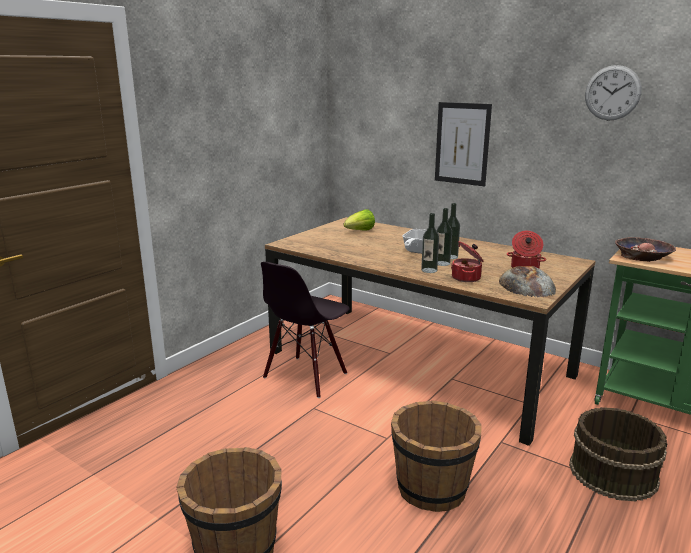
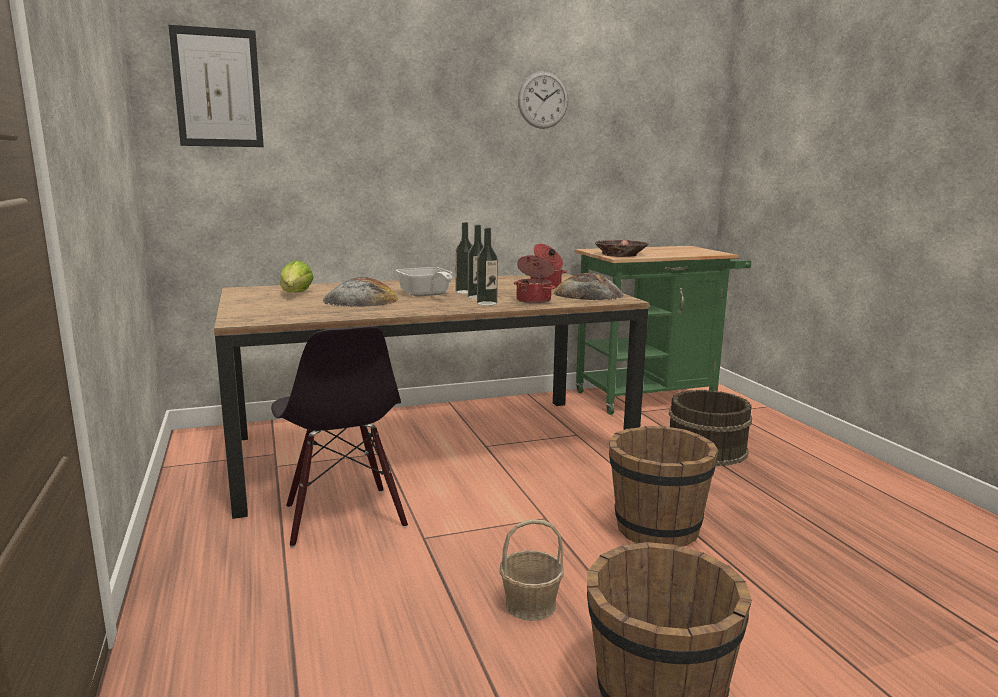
camera: 55 degrees left, 5 degrees down
picture [435,102,492,186] -> picture moved to [168,25,264,147]
none -> bread [323,277,398,307]
none -> basket [499,519,564,621]

